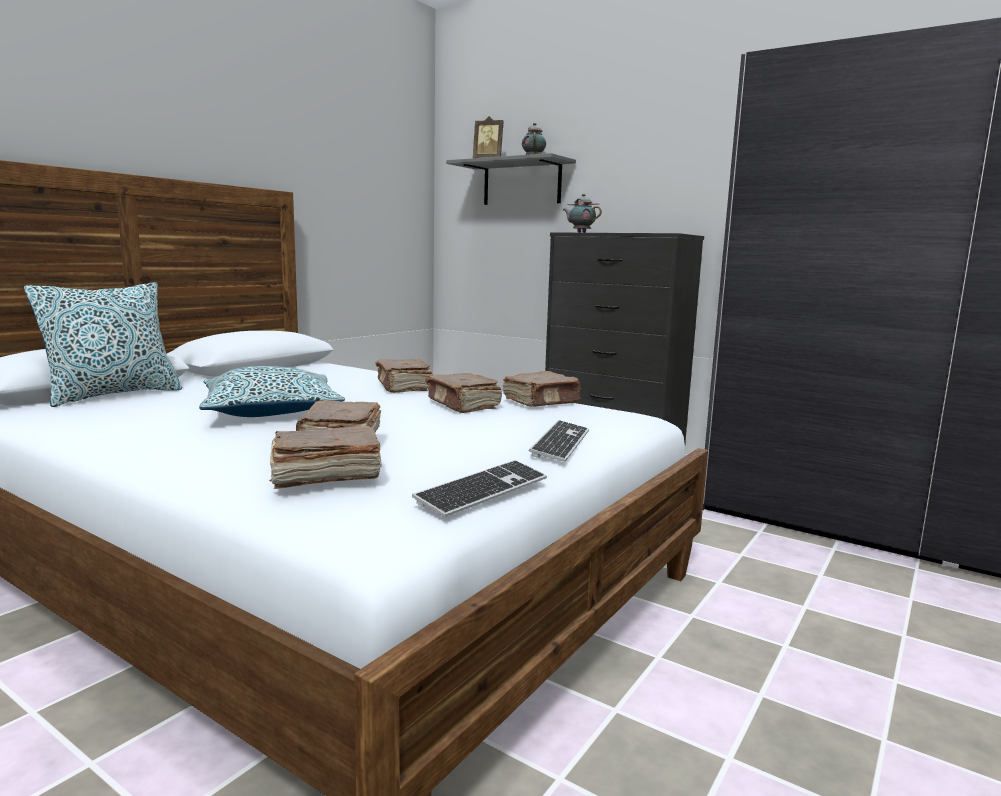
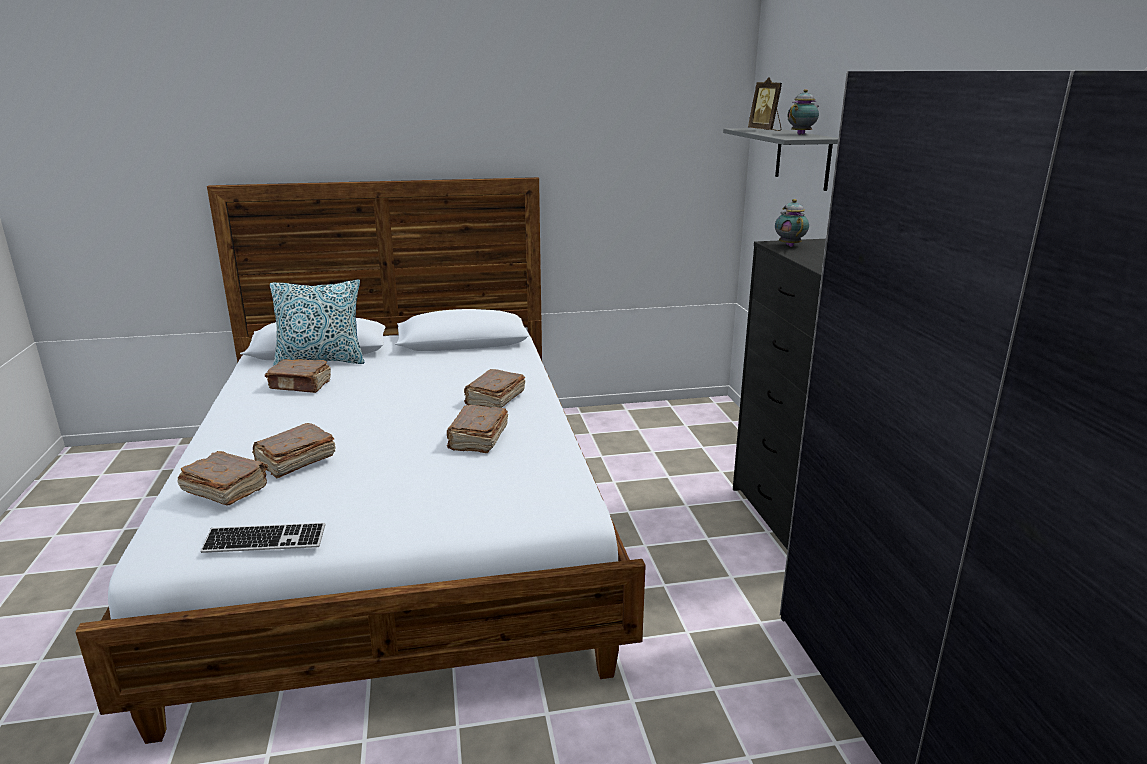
camera: 45 degrees right, 10 degrees up
pillow [199,366,345,417] -> none
brown book [503,371,581,407] -> brown book moved to [265,359,331,393]
keyboard [529,420,589,462] -> none

